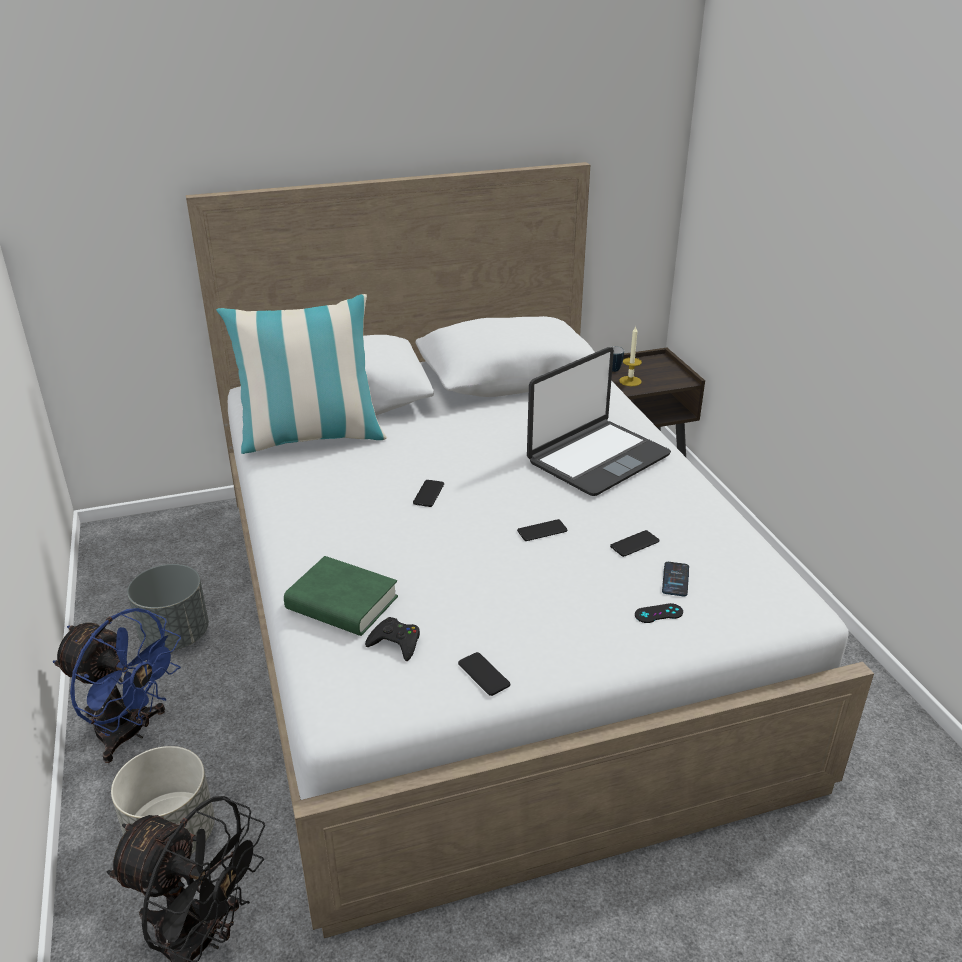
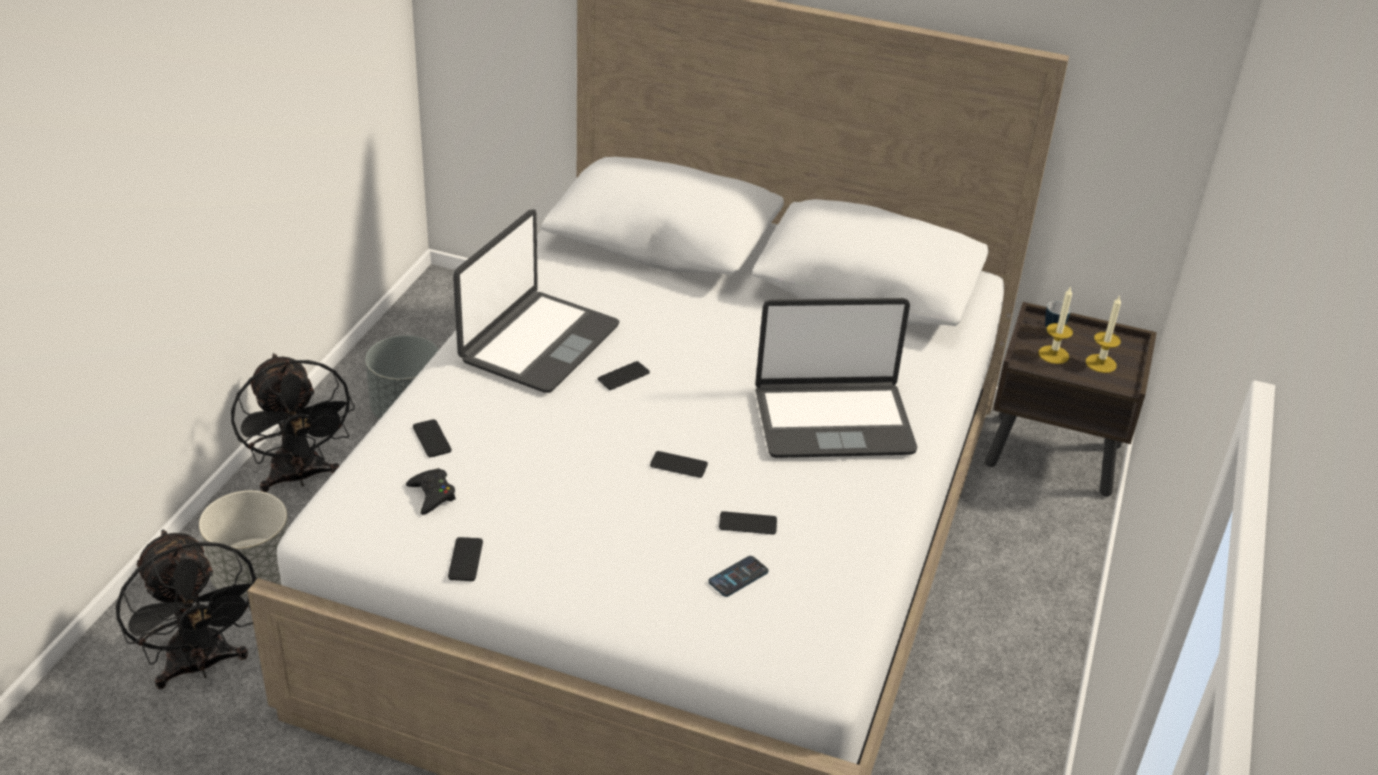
camera: 35 degrees right, 5 degrees up
blue fan [53,608,181,763] -> black fan [231,353,355,492]
pillow [216,294,387,454] -> none
green book [284,556,398,636] -> phone [413,419,451,457]
black game controller [635,603,683,623] -> none
none -> laptop [453,209,619,393]
none -> candle [1086,295,1121,373]

